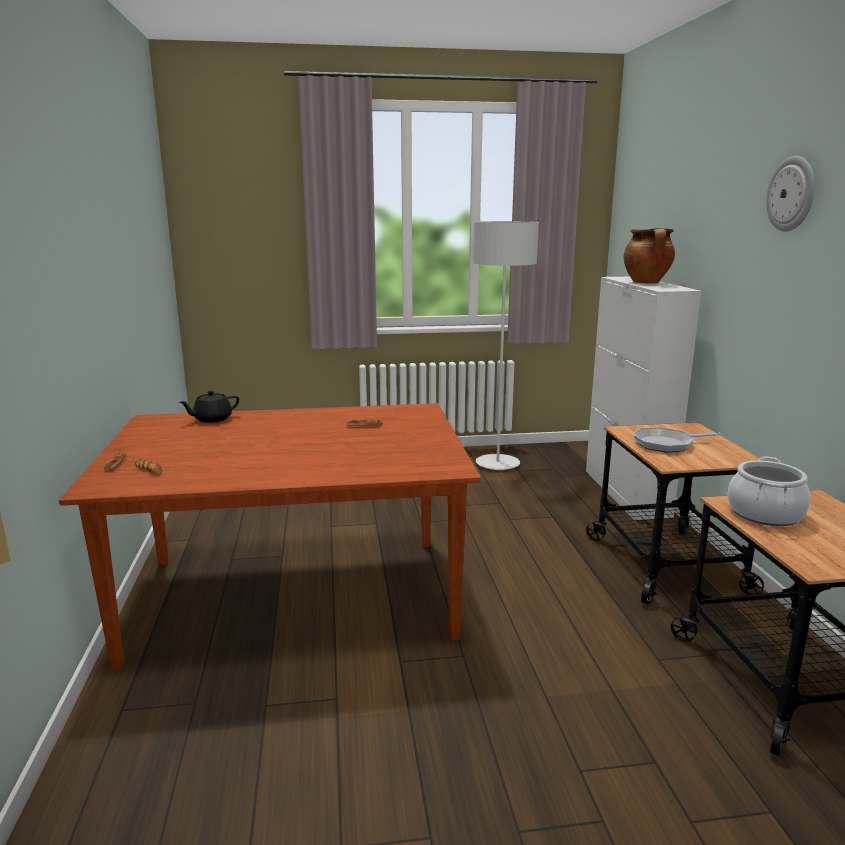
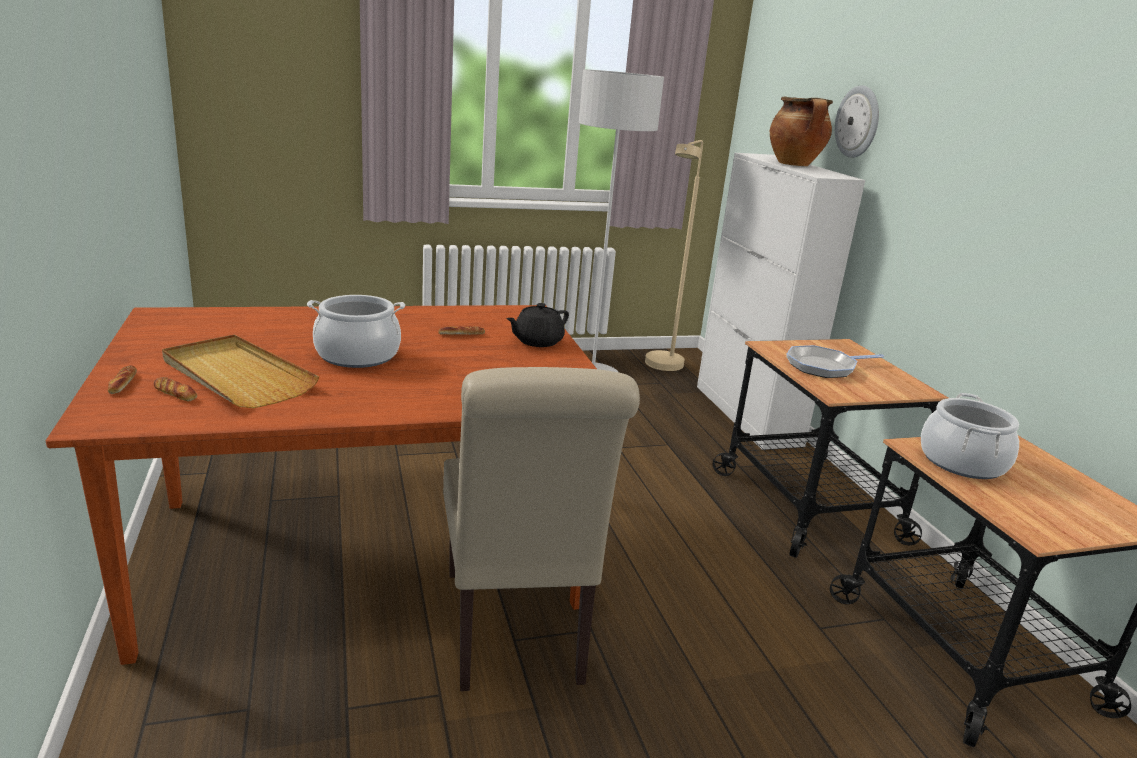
camera: 10 degrees left, 5 degrees up
black teapot [179,390,239,423] -> black teapot moved to [506,303,569,347]
wall clock [766,156,815,231] -> wall clock moved to [835,85,879,158]
none -> beige tray [162,335,319,409]
none -> cooking pot [307,295,405,368]
none -> beige chair [443,367,640,691]
none -> beige floor lamp [645,140,703,371]

